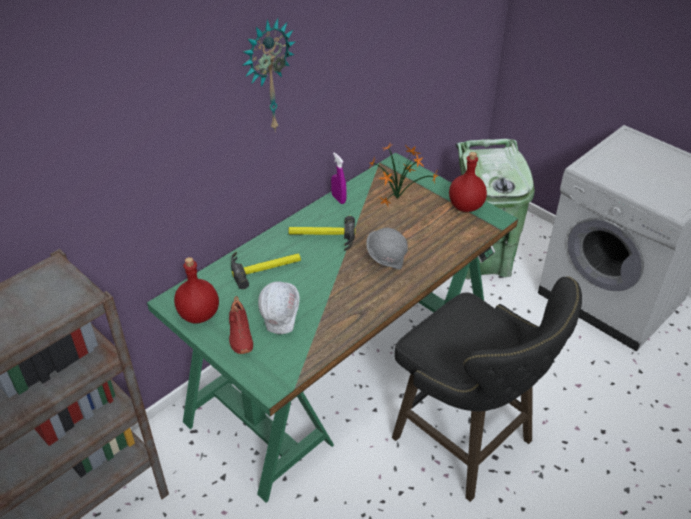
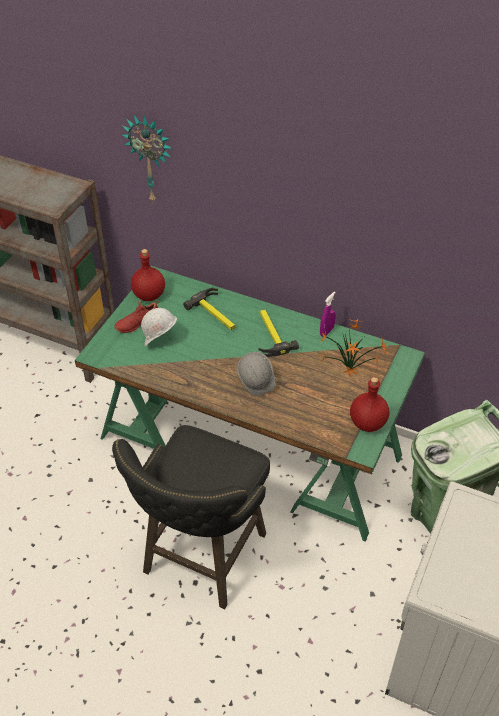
camera: 70 degrees right, 5 degrees up
wall clock [242,18,296,130] -> wall clock moved to [122,115,173,202]

